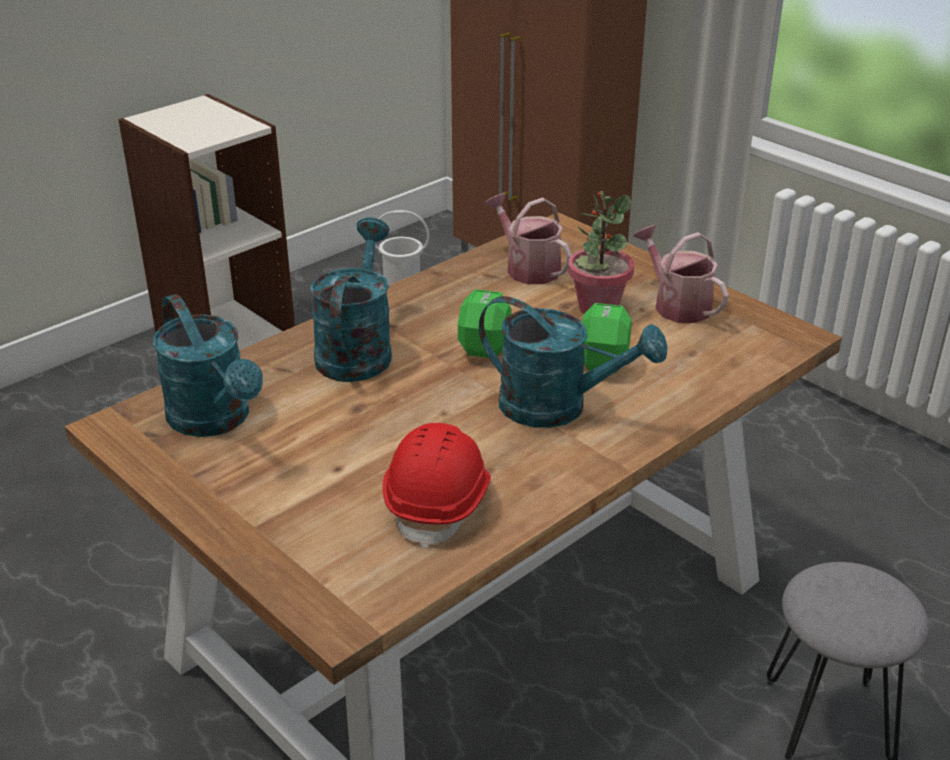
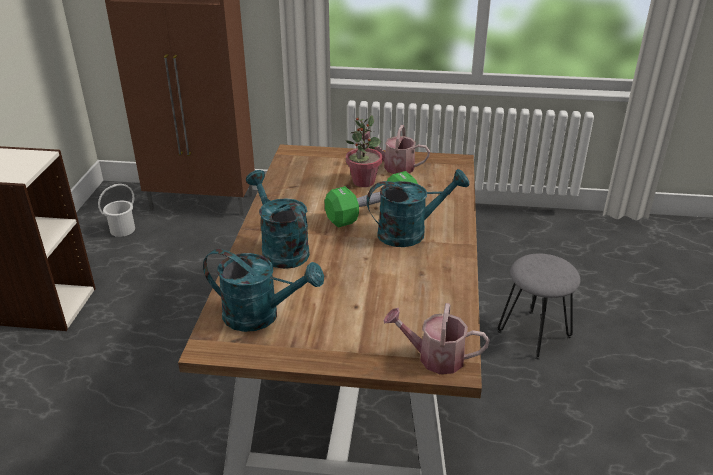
camera: 40 degrees left, 0 degrees up
red hard hat [382,423,491,549] -> none
watering can [485,193,572,284] -> watering can moved to [383,303,490,374]

